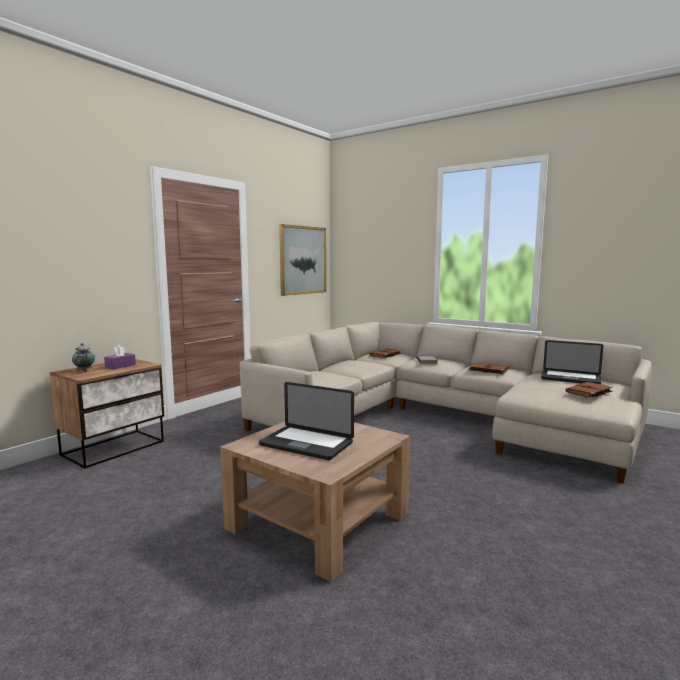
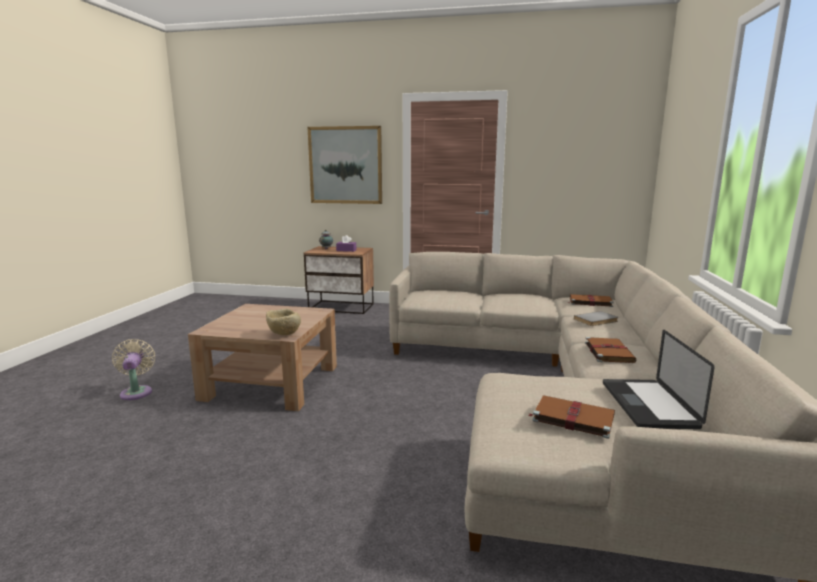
camera: 65 degrees right, 5 degrees up
laptop [259,382,354,460] -> none
picture [279,224,326,296] -> picture moved to [308,126,382,204]
none -> beige fan [112,339,155,400]
none -> beige bowl [266,309,301,335]

